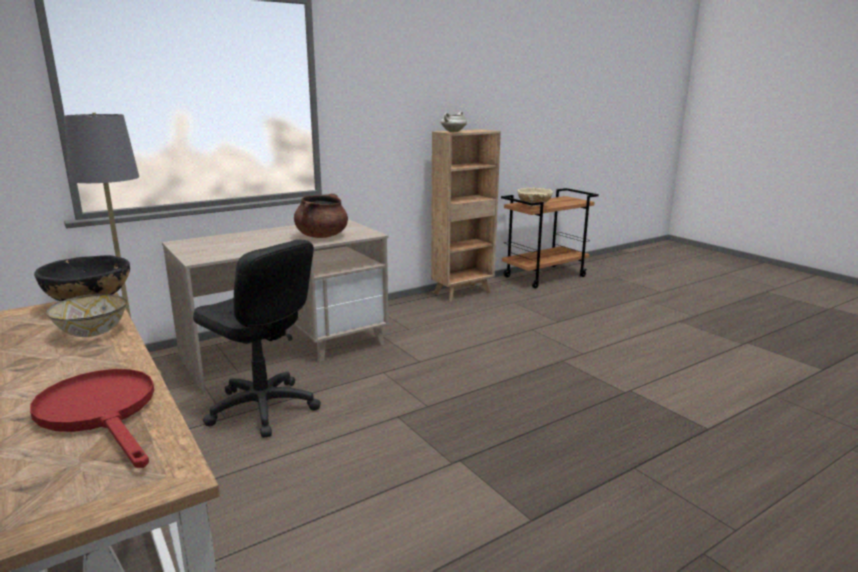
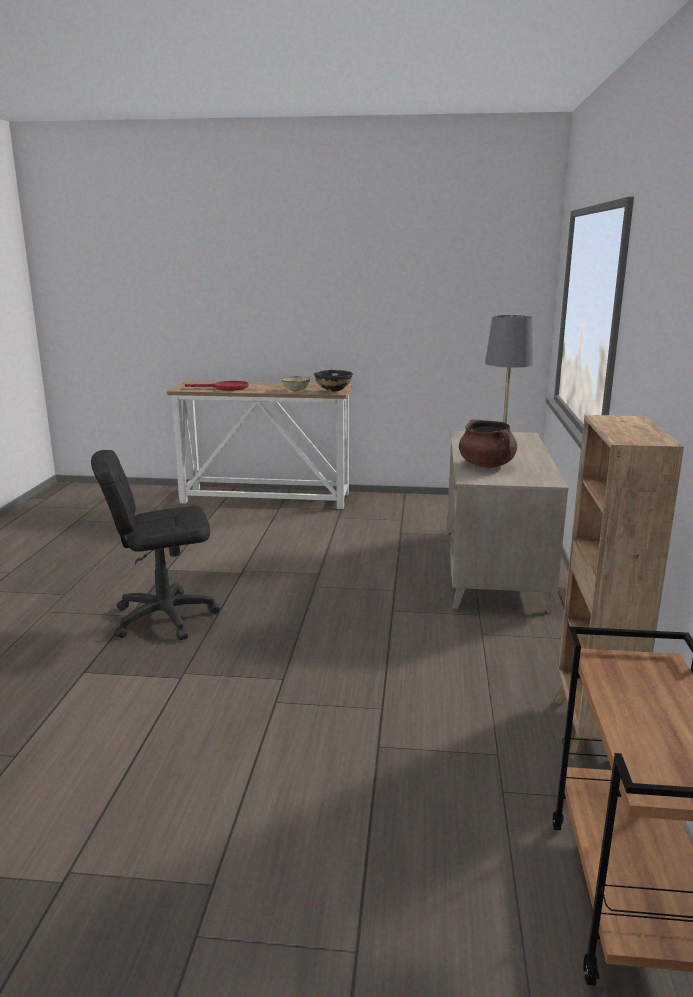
camera: 130 degrees right, 0 degrees up
black office chair [193,239,321,438] -> black office chair moved to [91,450,220,640]
white cooking pot [441,111,467,132] -> none
beige bowl [517,188,553,207] -> none

